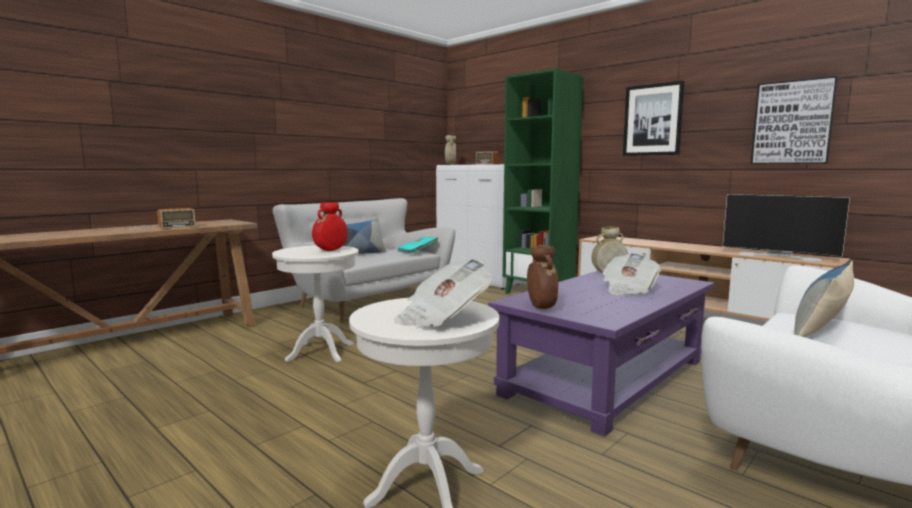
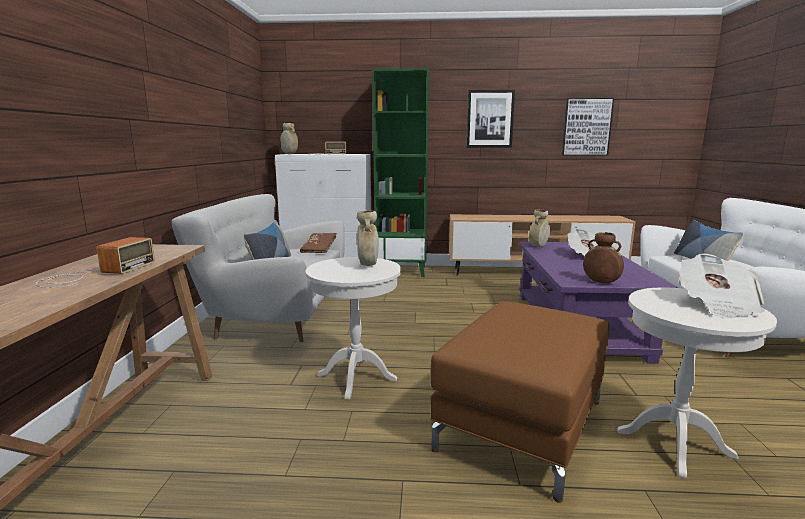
camera: 40 degrees left, 5 degrees up
red vase [312,202,348,251] -> beige vase [357,210,379,266]
turquoise book [398,236,438,253] -> brown book [300,233,336,253]
television [723,194,850,262] -> none
none -> brown ottoman [430,301,610,503]

